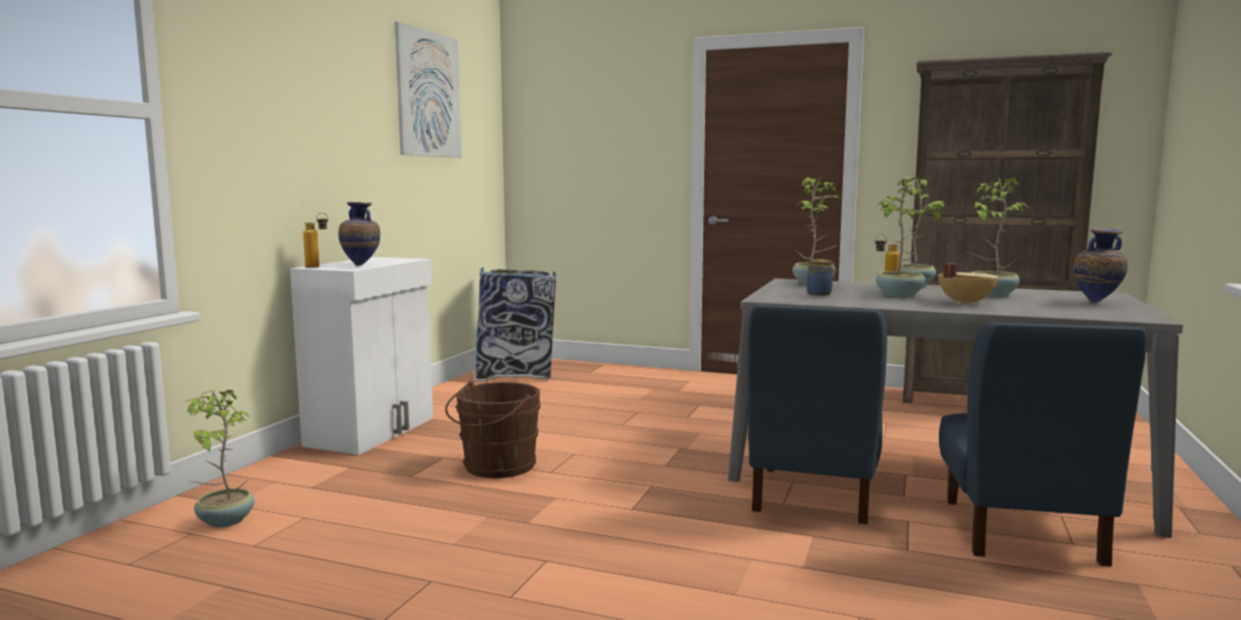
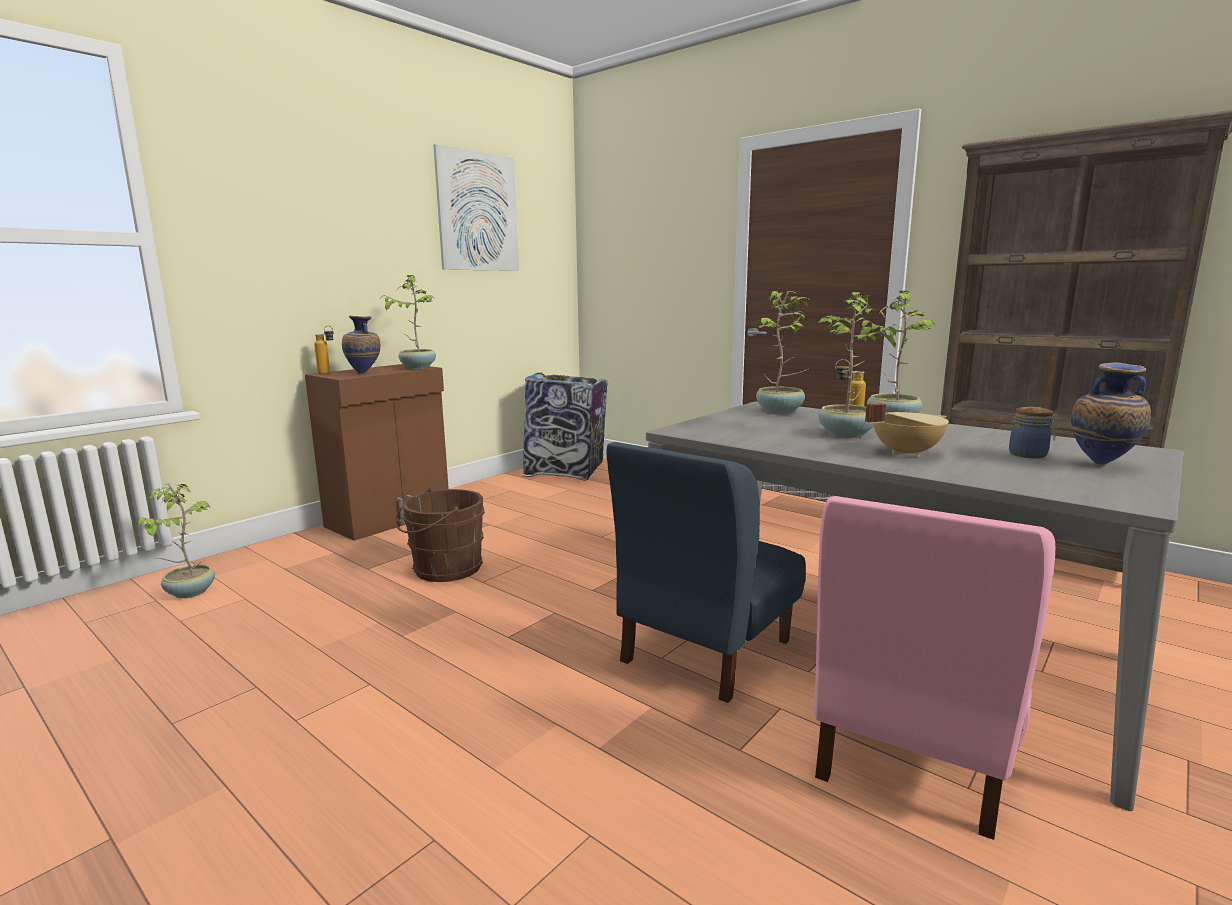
camera: 20 degrees right, 5 degrees up
white cabinet [290,257,433,455] -> brown cabinet [305,364,449,541]
jar [806,259,835,295] -> jar moved to [1009,407,1058,459]
blue chair [939,322,1147,567] -> pink chair [814,496,1055,840]
potted plant [968,177,1028,297] -> potted plant moved to [381,275,436,369]

